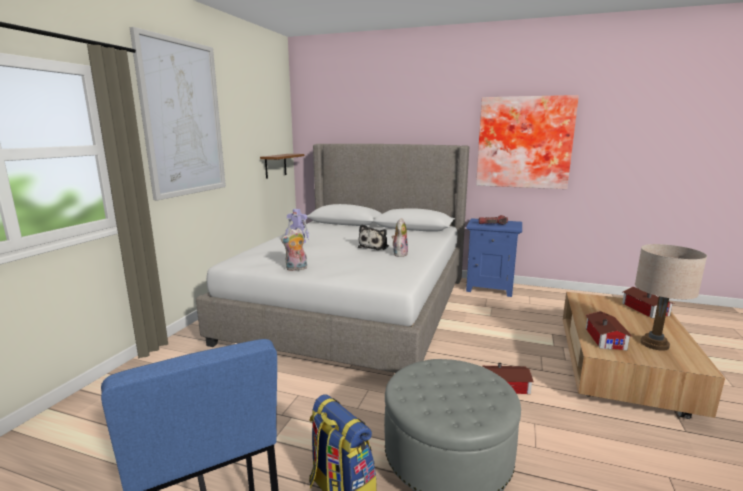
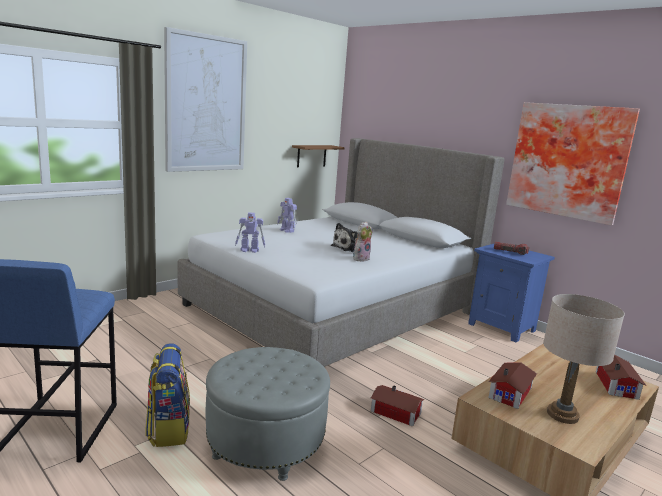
camera: 25 degrees right, 0 degrees up
plush toy [281,228,307,271] -> toy robot [235,212,265,253]

